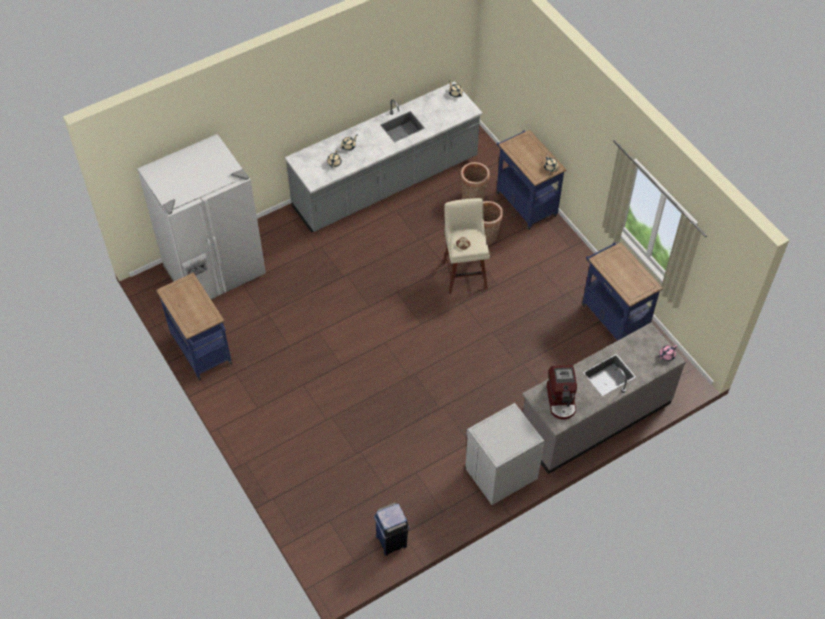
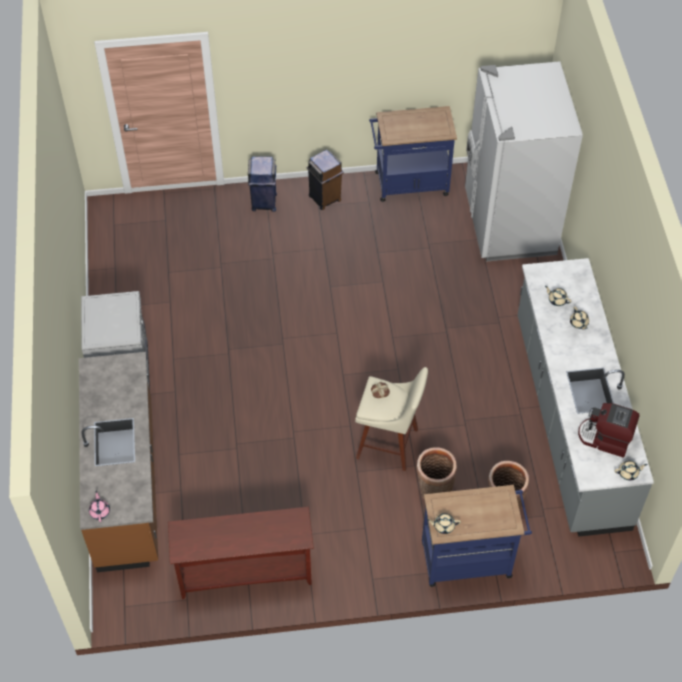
camera: 115 degrees right, 0 degrees up
blue trash can [374,502,410,556] -> blue trash can moved to [248,156,277,212]
grey counter [522,323,686,474] -> brown counter [79,352,158,572]
coffee machine [547,365,577,420] -> coffee machine moved to [578,403,639,458]
blue cart [582,242,663,341] -> brown console table [168,507,314,599]
none -> brown trash can [307,150,344,210]

